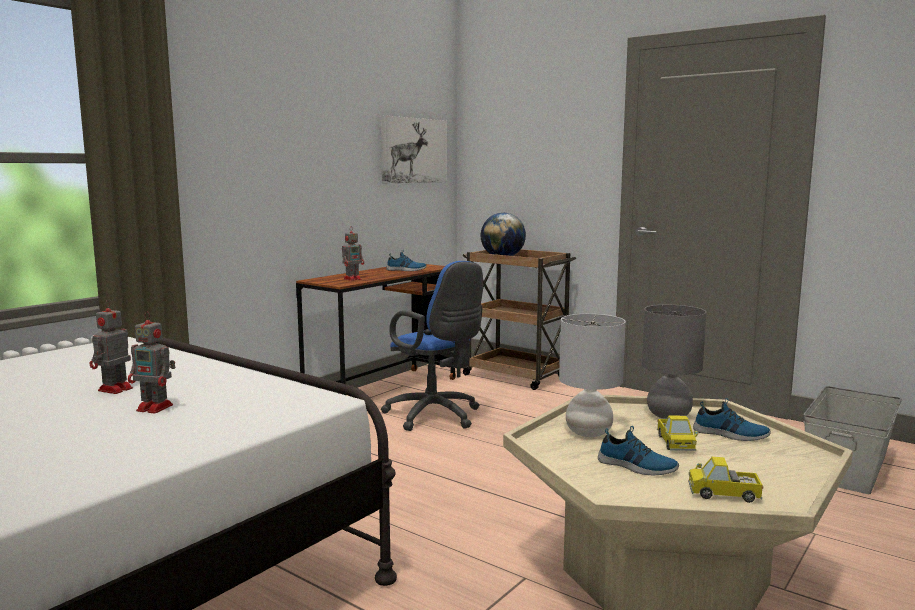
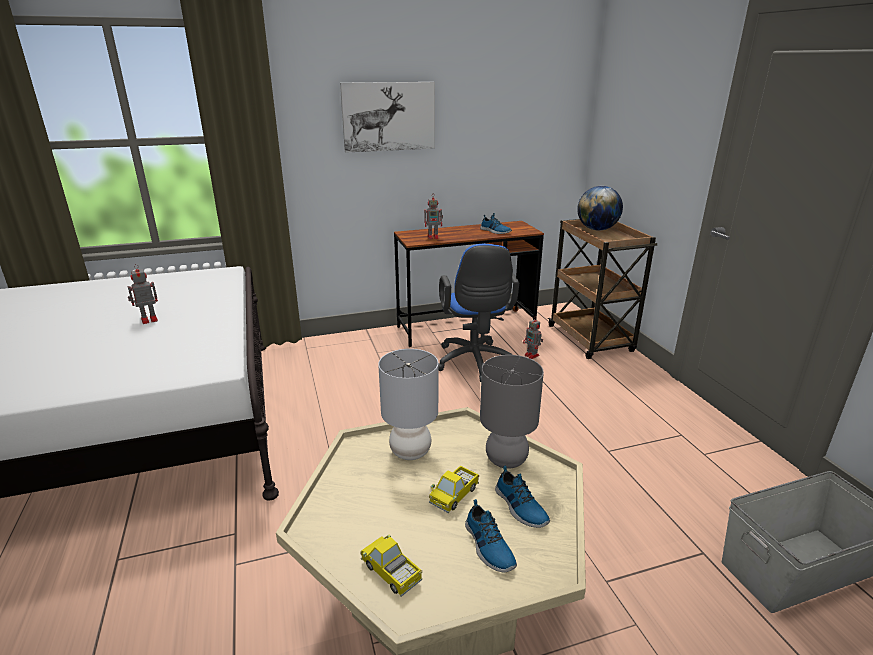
camera: 35 degrees right, 15 degrees up
toy robot [128,313,176,413] -> toy robot moved to [523,316,543,359]
picture [381,115,447,183] -> picture moved to [340,82,435,152]
shoe [598,426,679,475] -> shoe moved to [465,499,517,573]

